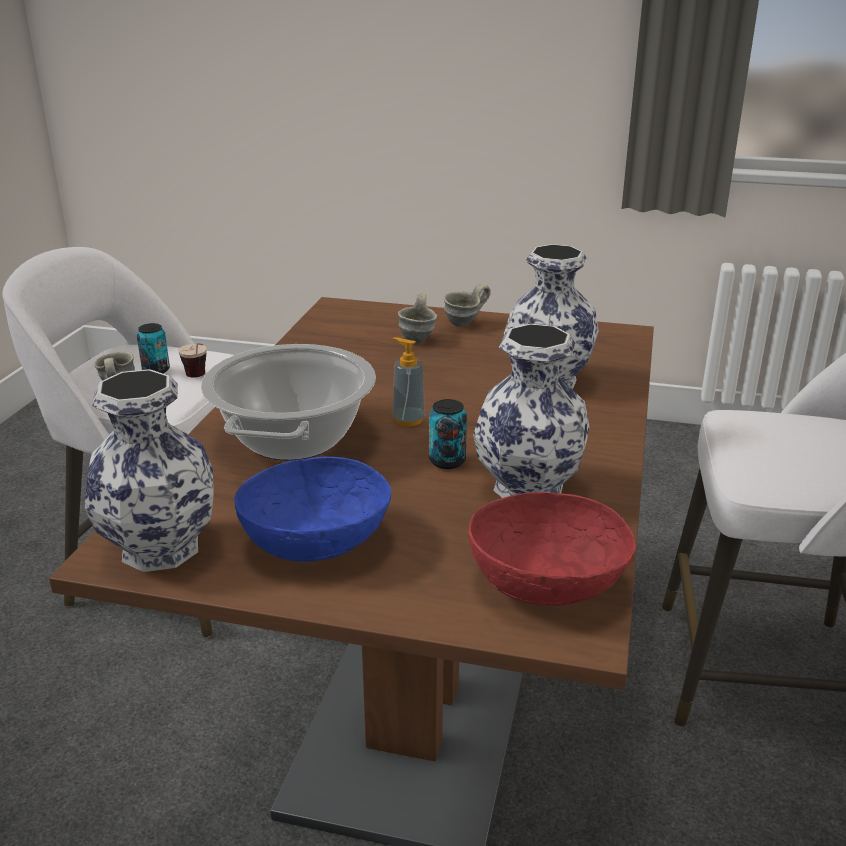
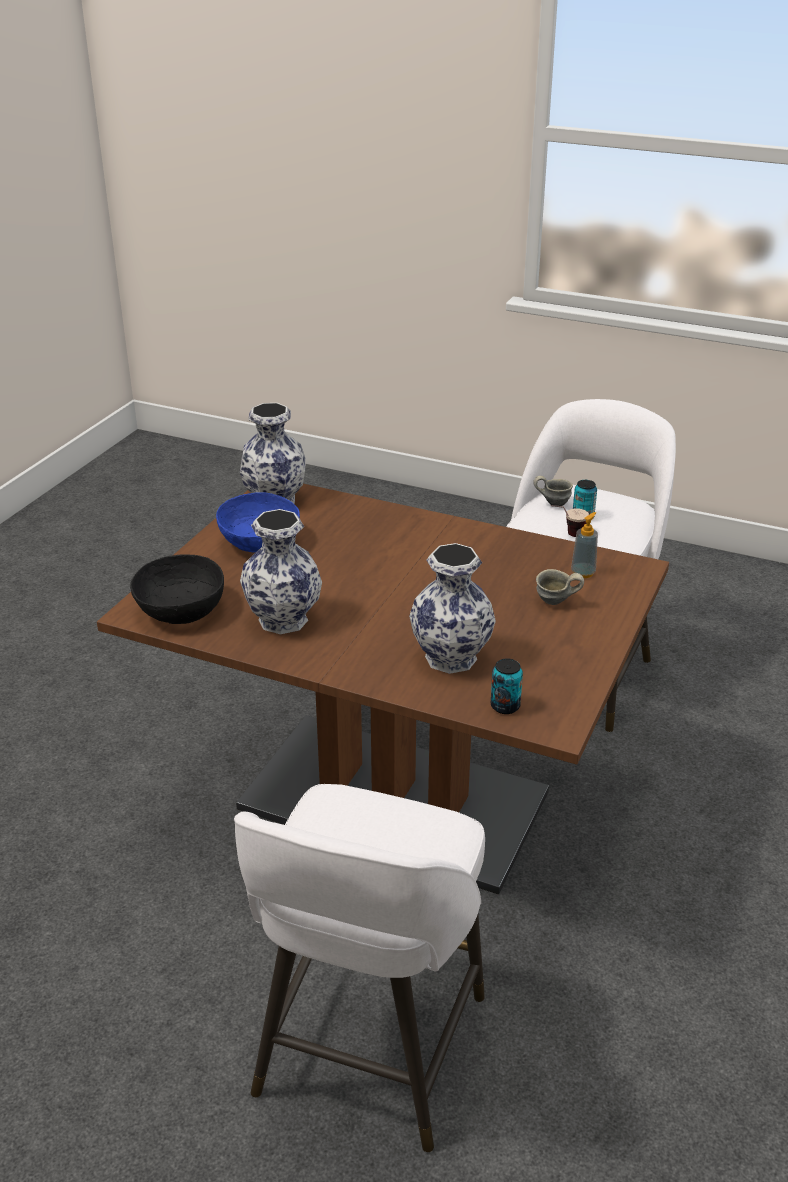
camera: 100 degrees right, 5 degrees up
cooking pot [201,344,376,461] -> none
soap dispenser [392,337,425,426] -> soap dispenser moved to [571,512,598,578]
can [429,399,467,469] -> can moved to [491,658,523,714]
grey mug [444,283,491,327] -> none
red bowl [468,492,636,606] -> black bowl [130,554,224,624]

